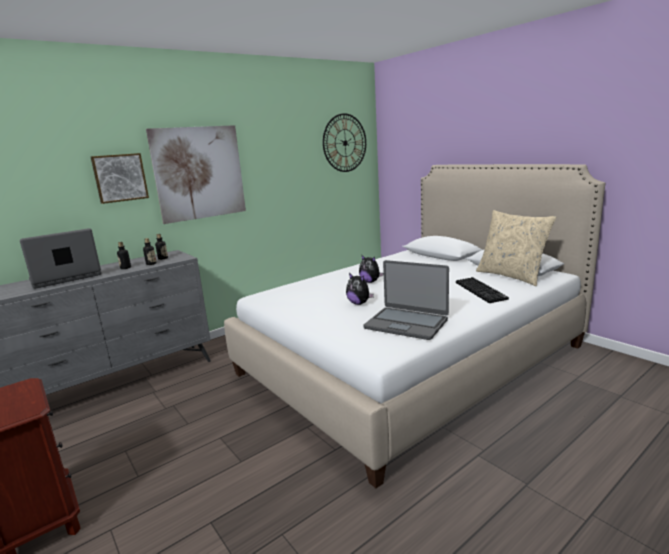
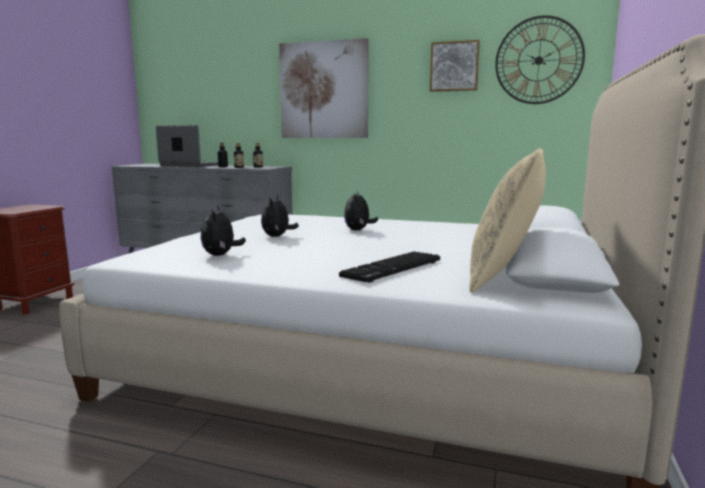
camera: 55 degrees right, 5 degrees down
picture [91,153,149,204] -> picture moved to [430,40,480,92]
laptop [363,260,449,340] -> plush toy [200,205,246,256]

